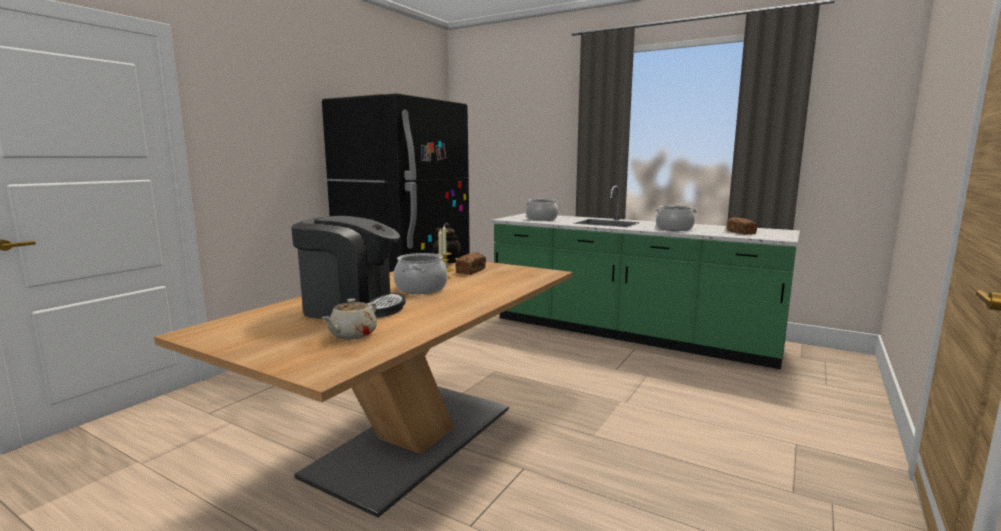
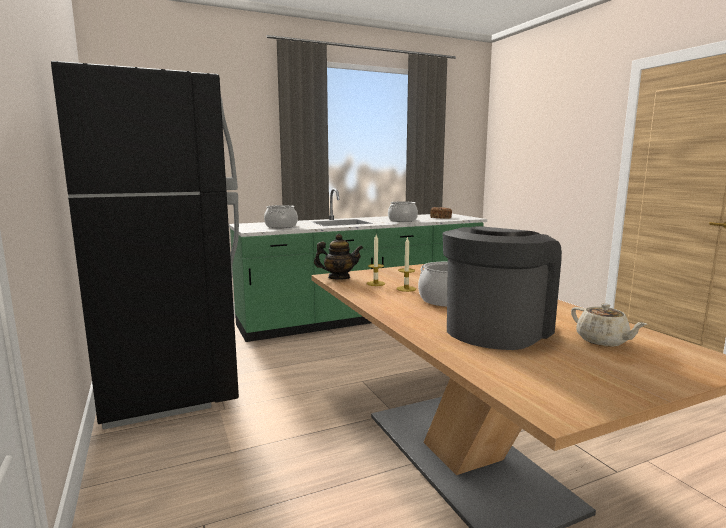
camera: 55 degrees left, 0 degrees up
bread [455,252,486,275] -> none

